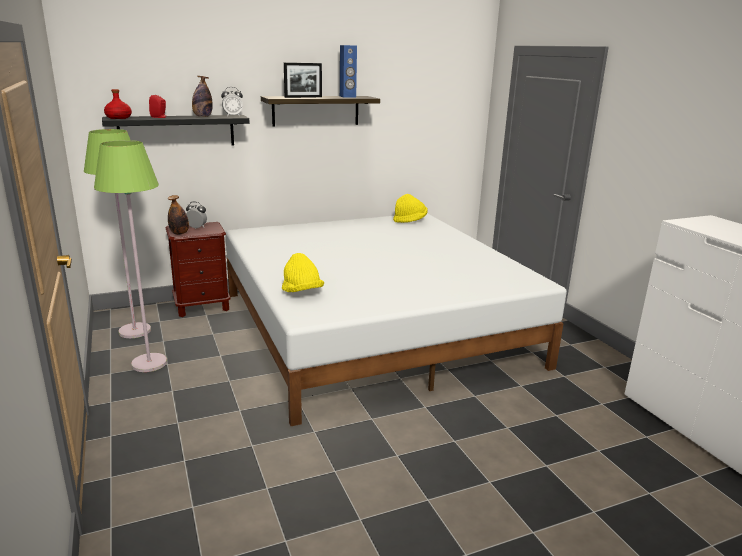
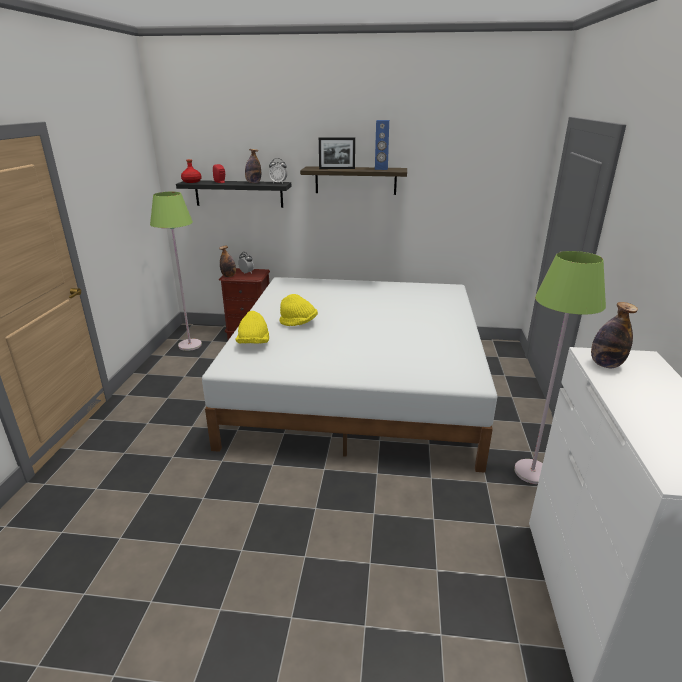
camera: 30 degrees right, 5 degrees up
green floor lamp [94,140,167,372] -> green floor lamp moved to [514,251,606,484]
yellow hat [393,194,428,223] -> yellow hat moved to [279,294,318,326]
none -> bottle [591,302,638,368]

